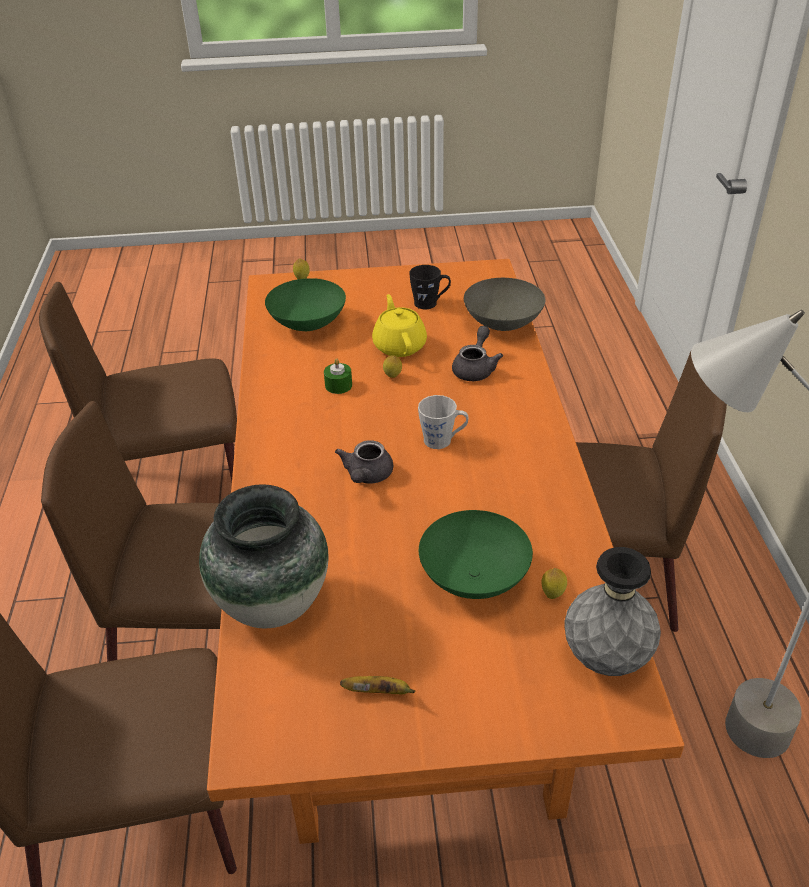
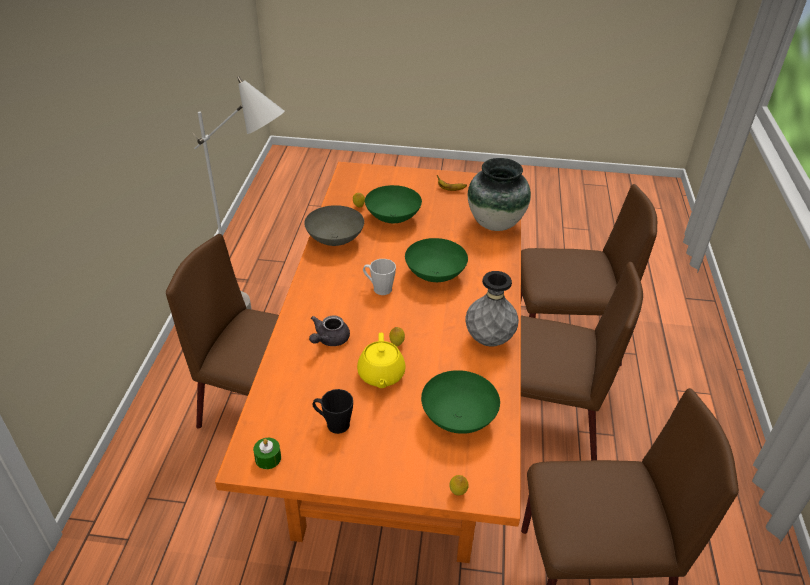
camera: 170 degrees left, 0 degrees up
green candle [324,358,352,394] -> green candle moved to [253,438,281,469]
grey teapot [335,440,393,484] -> green bowl [405,238,468,282]
grey bowl [464,278,545,331] -> grey bowl moved to [304,205,364,246]
grey vase [565,547,661,676] -> grey vase moved to [465,271,519,347]

